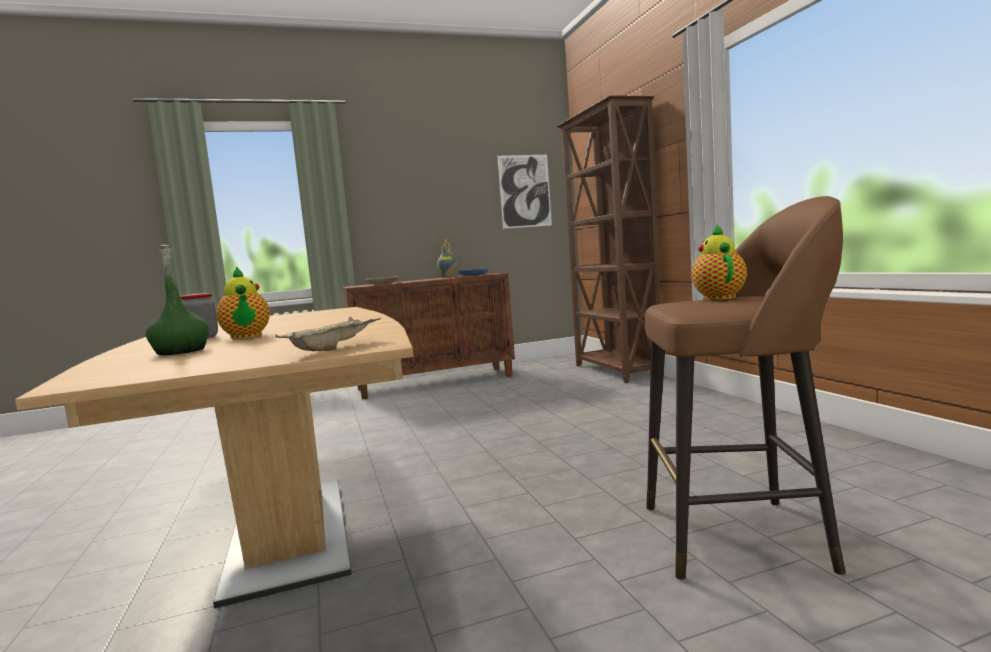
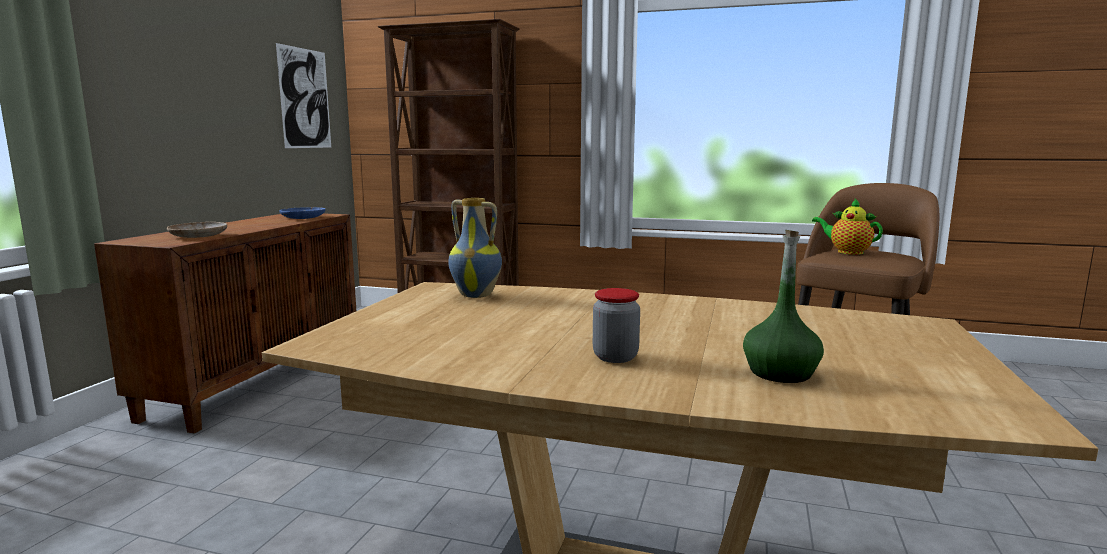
camera: 55 degrees left, 5 degrees up
teapot [216,266,270,339] -> none
beige tray [275,317,381,351] -> none
vase [437,239,458,278] -> vase moved to [448,198,502,298]

